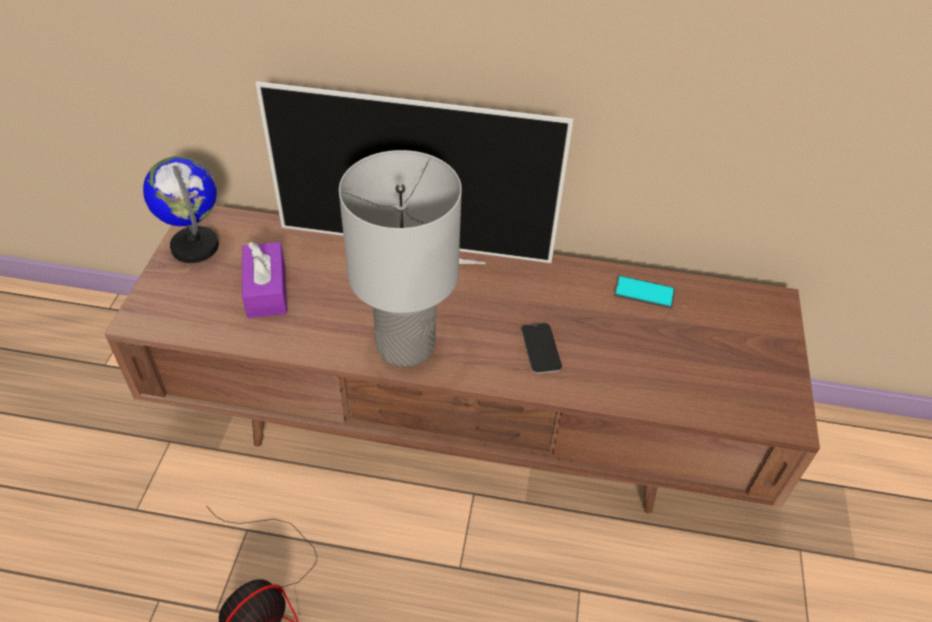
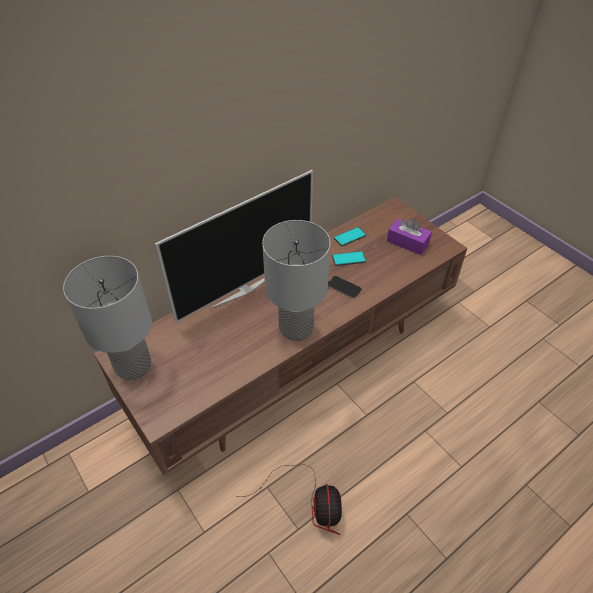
camera: 45 degrees left, 0 degrees up
globe [143,156,219,263] -> grey table lamp [63,256,152,380]
purple tissue box [242,242,287,318] -> purple tissue box moved to [387,218,432,255]
none -> phone [332,251,366,266]

